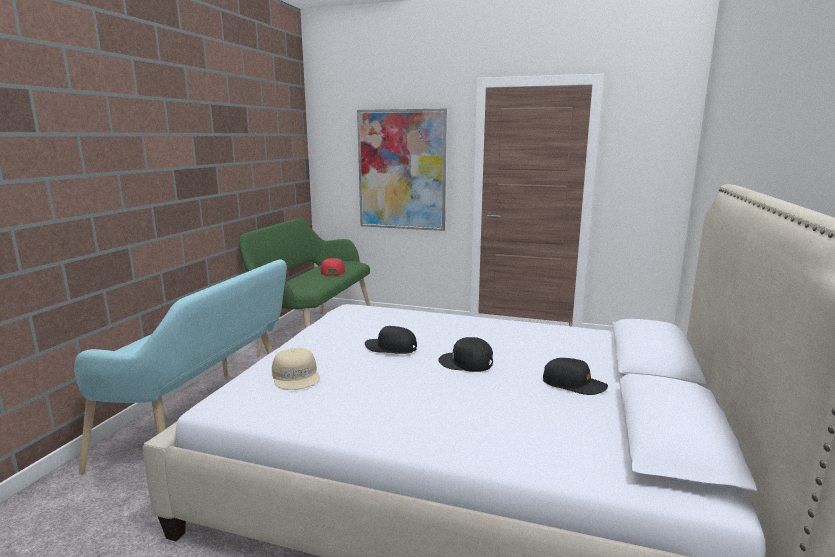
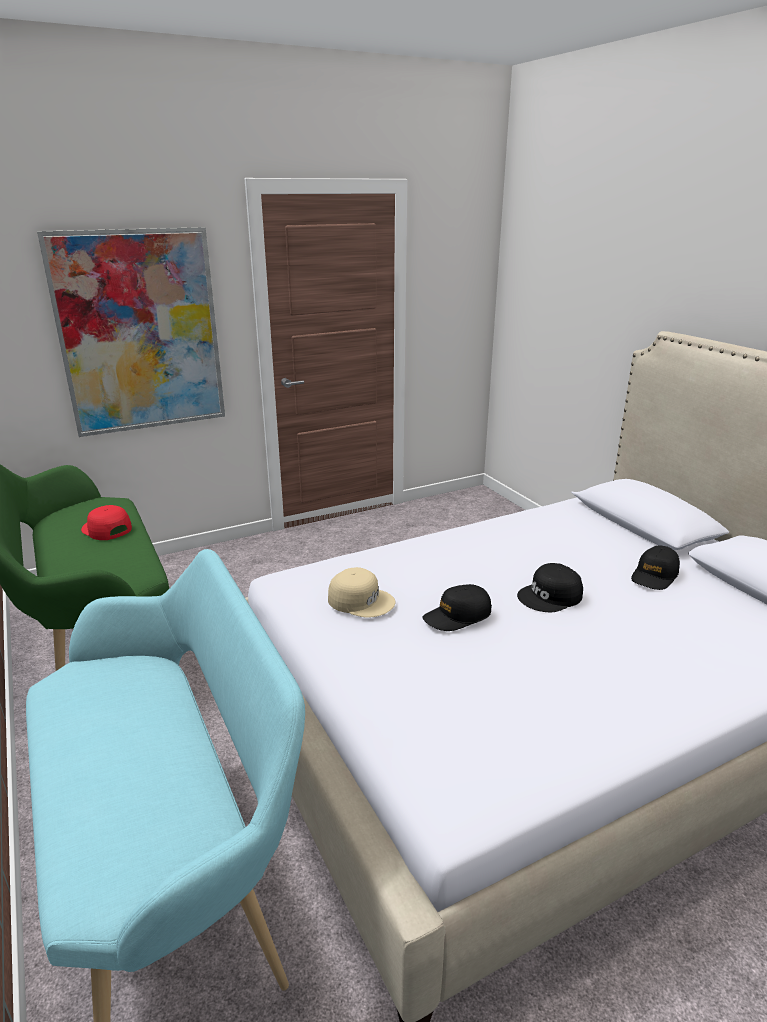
camera: 45 degrees left, 10 degrees up
beige cap [272,348,320,390] -> beige cap moved to [328,567,395,618]
black cap [543,358,608,395] -> black cap turned 150 degrees clockwise [631,545,680,590]

